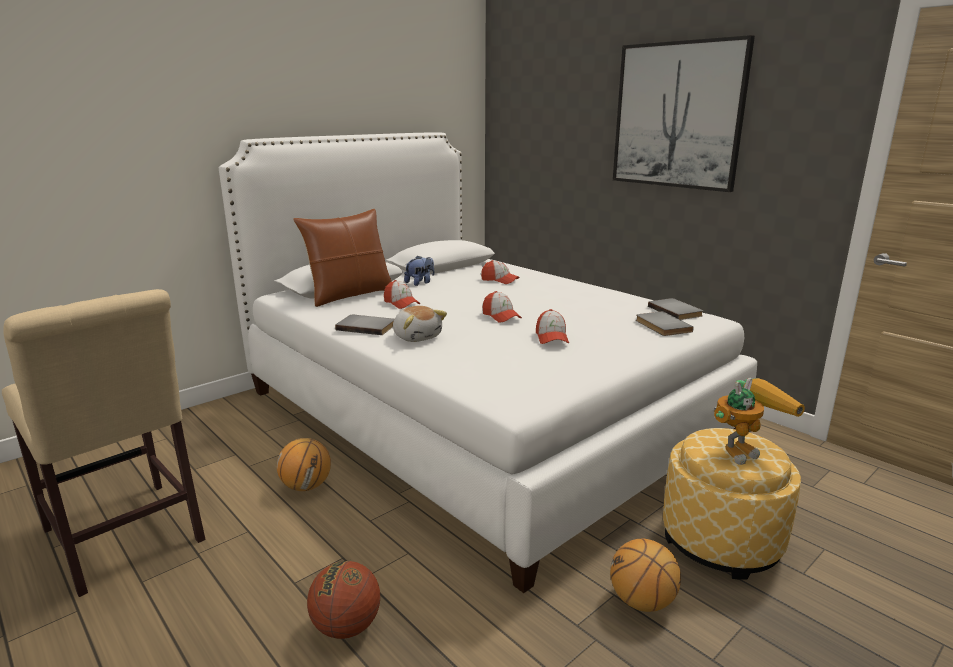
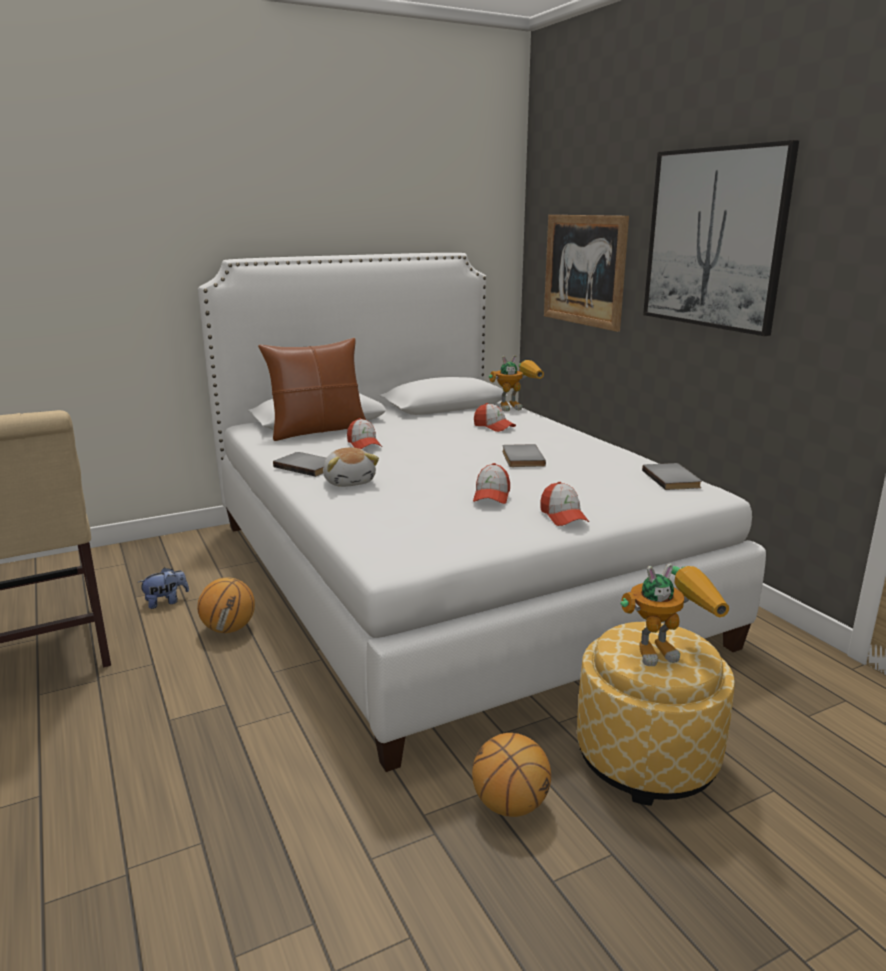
camera: 15 degrees right, 0 degrees up
basketball [307,561,380,639] -> none
plush toy [404,255,434,286] -> plush toy moved to [139,567,189,609]
cap [483,291,522,323] -> cap moved to [540,482,589,526]
grey book [636,311,694,336] -> grey book moved to [502,444,546,467]
none -> toy robot [489,355,544,411]
none -> picture [544,215,629,332]

